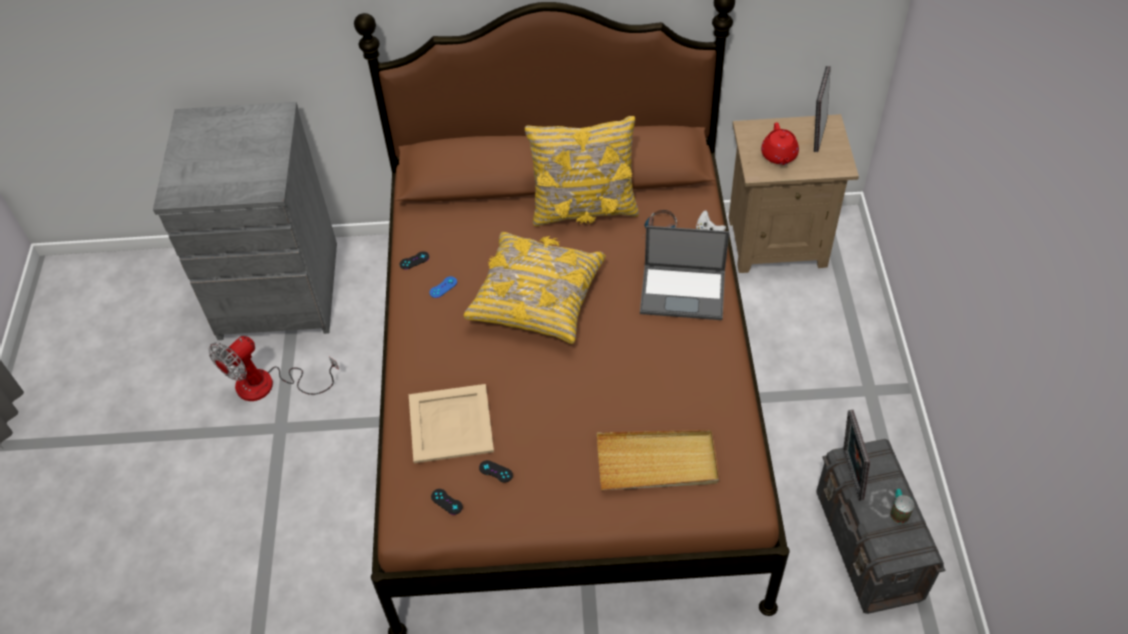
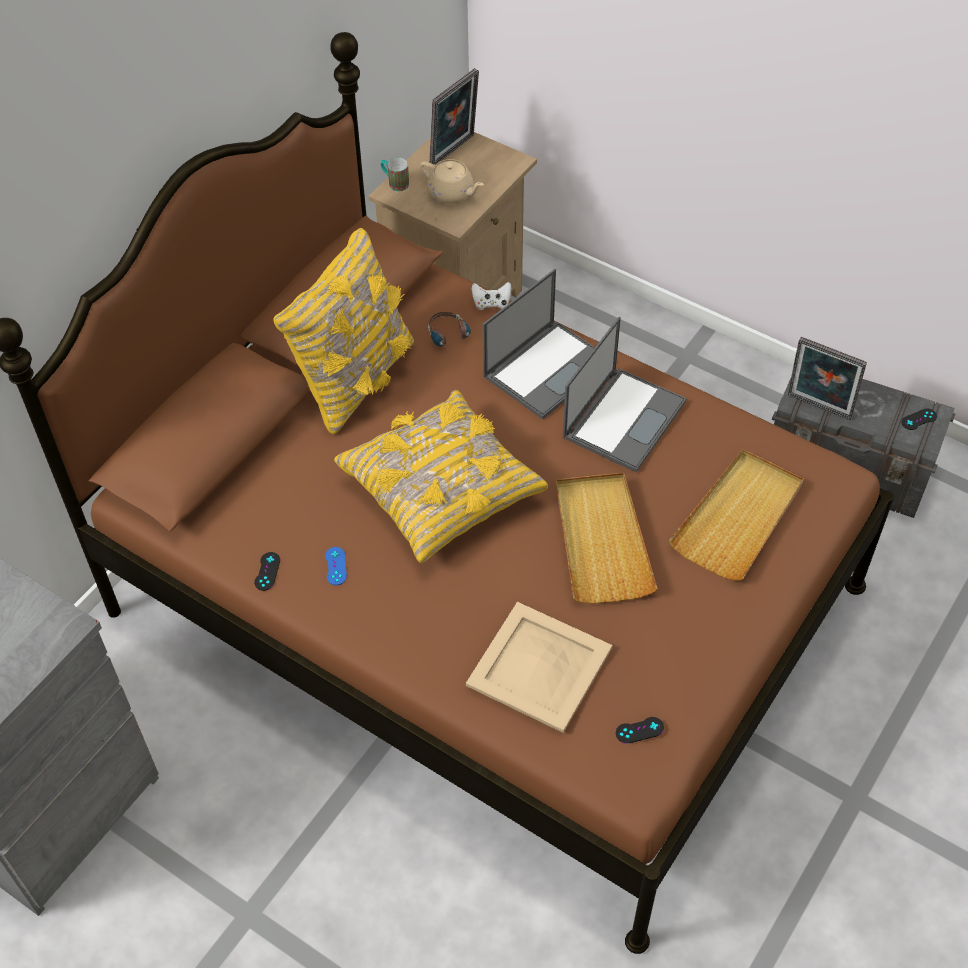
camera: 55 degrees left, 0 degrees up
fan [208,336,339,401] -> none
black game controller [479,460,513,483] -> black game controller moved to [902,408,937,430]
red teapot [761,122,799,165] -> beige teapot [420,159,484,204]
picture frame [814,66,831,152] -> picture frame turned 105 degrees counterclockwise [429,68,479,165]
mug [890,489,914,524] -> mug moved to [381,158,409,192]
none -> beige tray [556,473,658,604]
none -> laptop [563,317,687,472]

